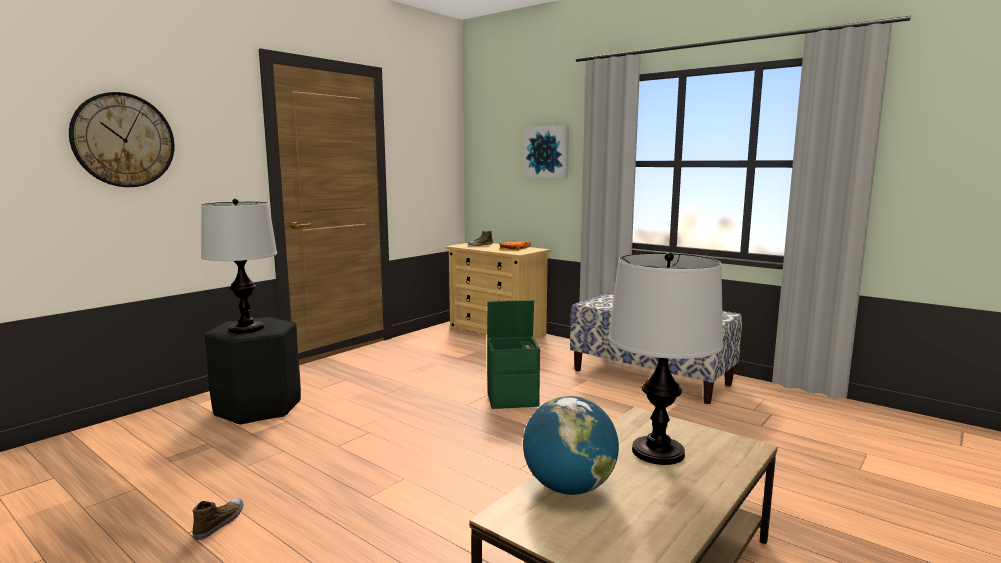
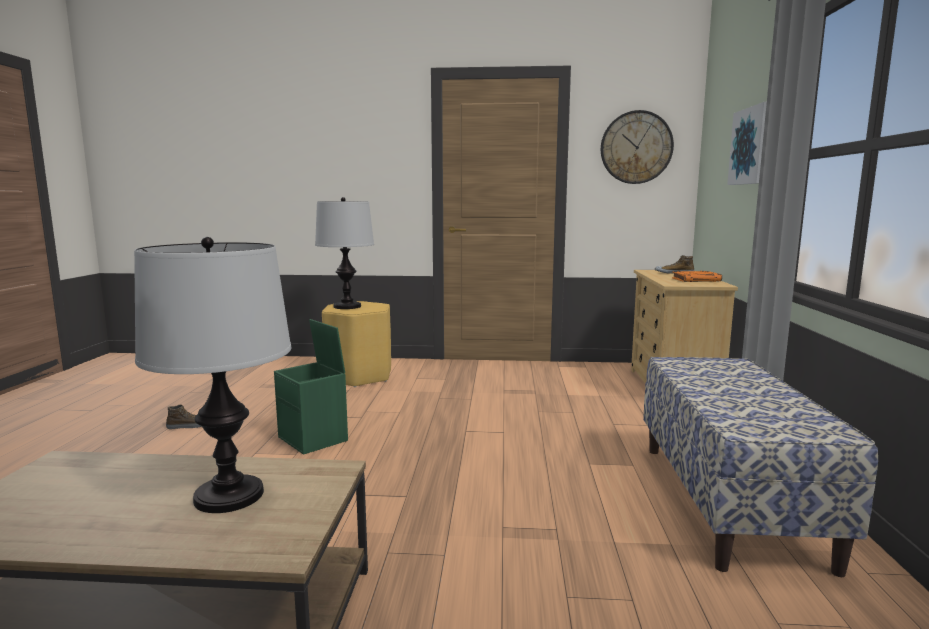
camera: 55 degrees right, 0 degrees up
wall clock [69,92,175,187] -> wall clock moved to [601,110,674,184]
black stool [205,317,301,425] -> yellow stool [322,301,391,387]
green storage box [487,300,540,409] -> green storage box moved to [274,319,348,455]
globe [523,396,619,495] -> none

